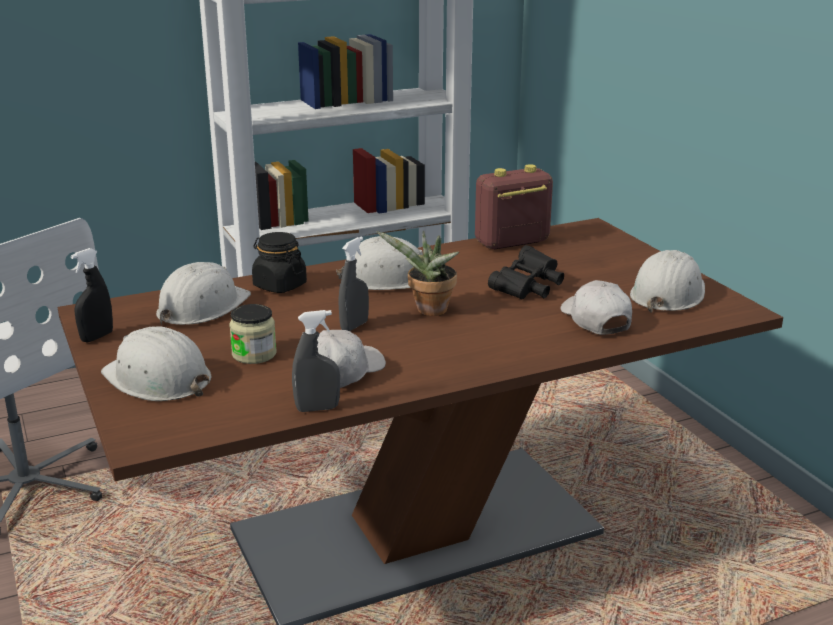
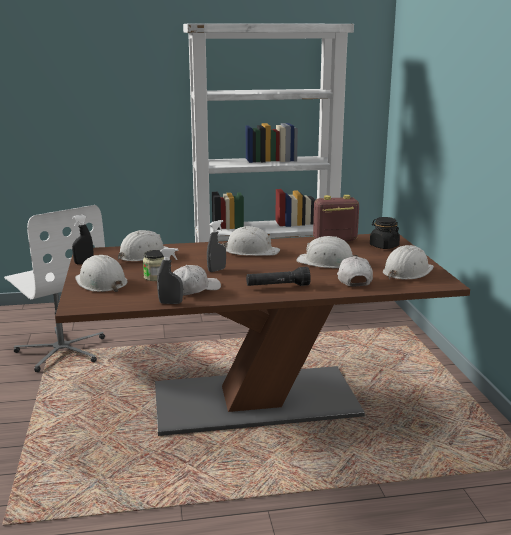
camera: 15 degrees right, 5 degrees down
black jar [252,232,307,293] -> black jar moved to [370,217,400,249]
potted plant [376,231,459,316] -> none
black binoculars [488,245,564,300] -> white hard hat [296,236,359,268]
none -> black flashlight [246,267,311,286]

